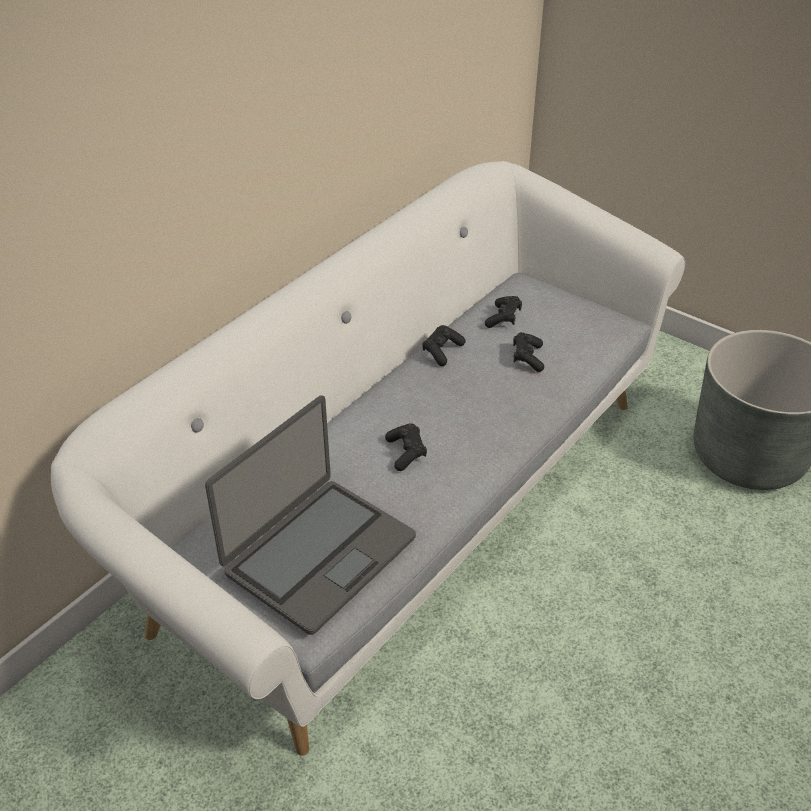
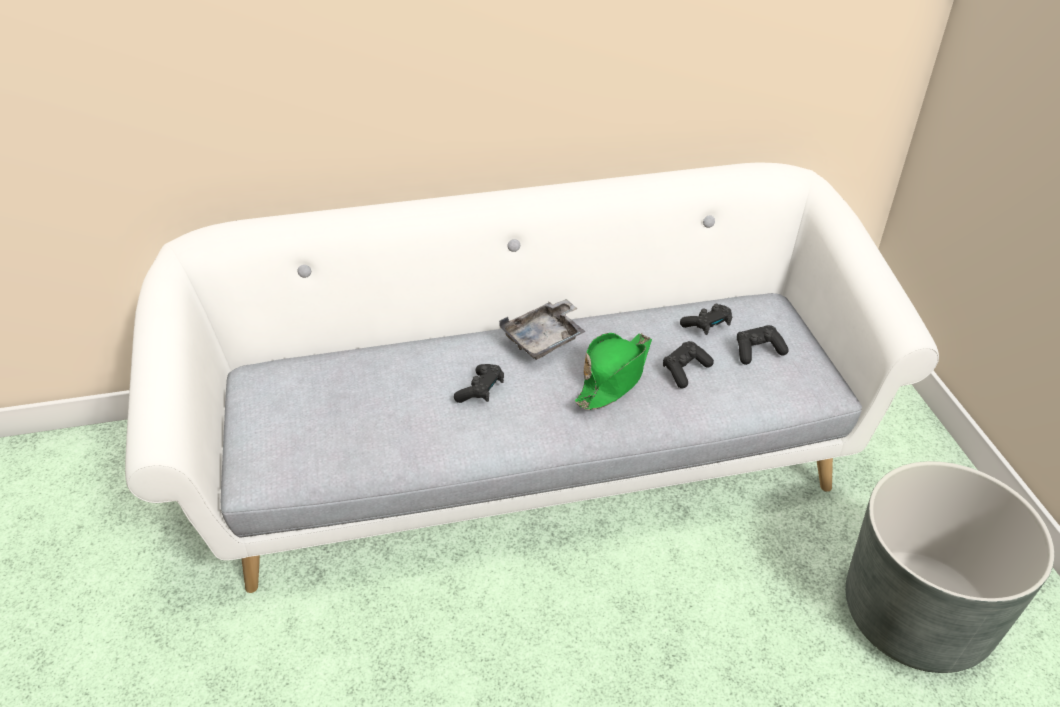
camera: 40 degrees right, 0 degrees up
laptop [205,395,416,635] -> none
black game controller [422,325,465,366] -> black game controller moved to [737,325,789,365]
none -> grey tray [499,299,586,360]
none -> green hat [575,333,652,410]

